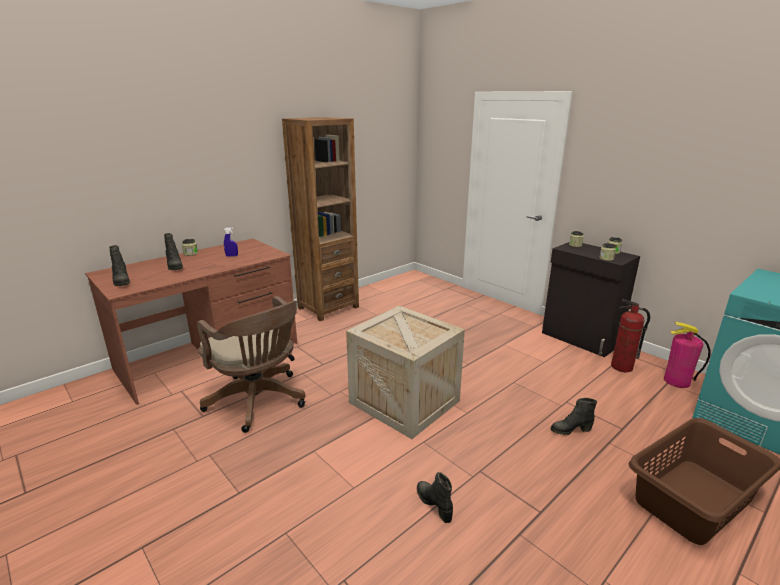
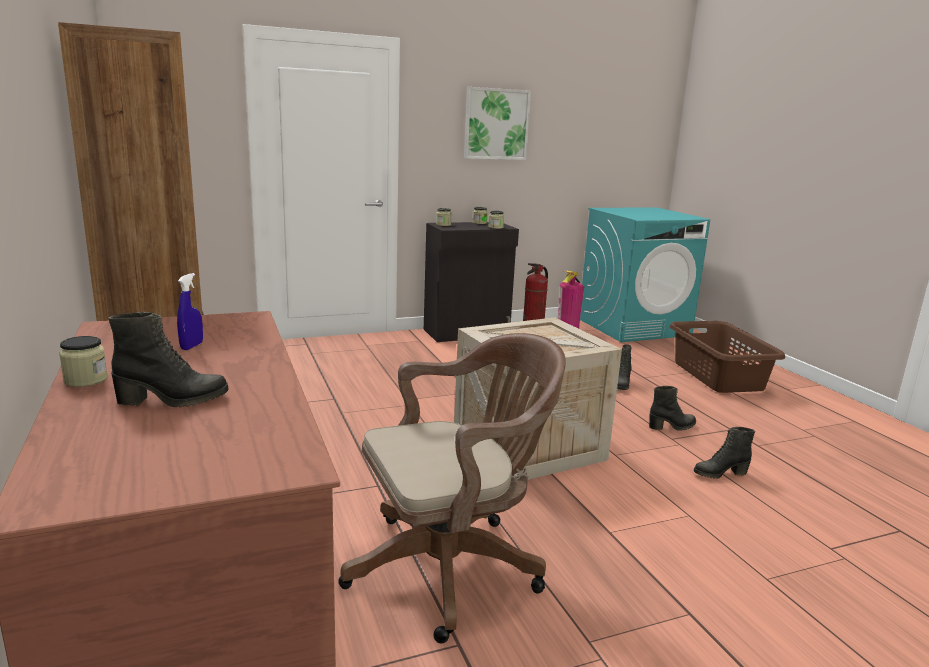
camera: 70 degrees left, 5 degrees down
black boot [109,245,130,286] -> black boot moved to [649,386,696,431]
none -> picture [464,87,531,160]

